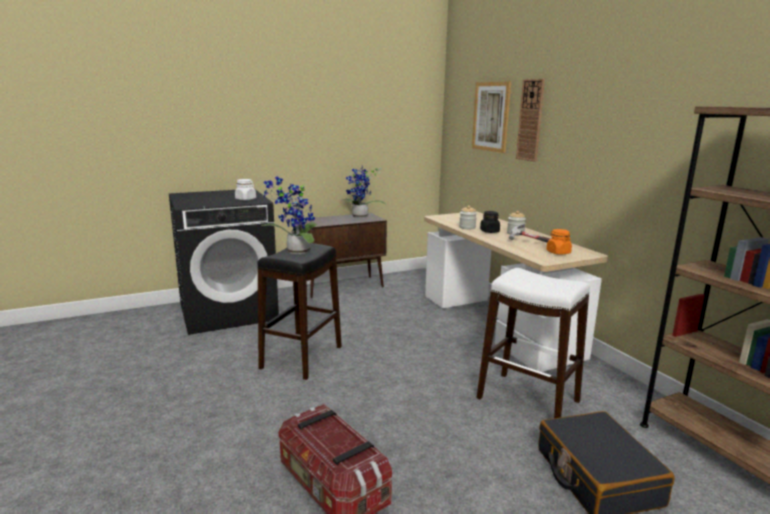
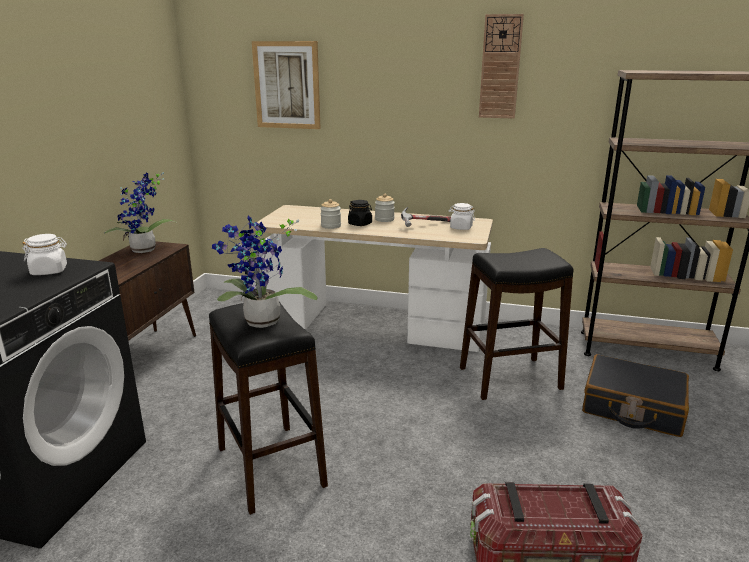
camera: 50 degrees left, 5 degrees up
white stool [477,268,590,418] -> black stool [460,248,574,400]
wall clock [516,79,545,162] -> wall clock moved to [479,14,524,119]
orange jar [546,229,572,255] -> white jar [449,203,475,230]

